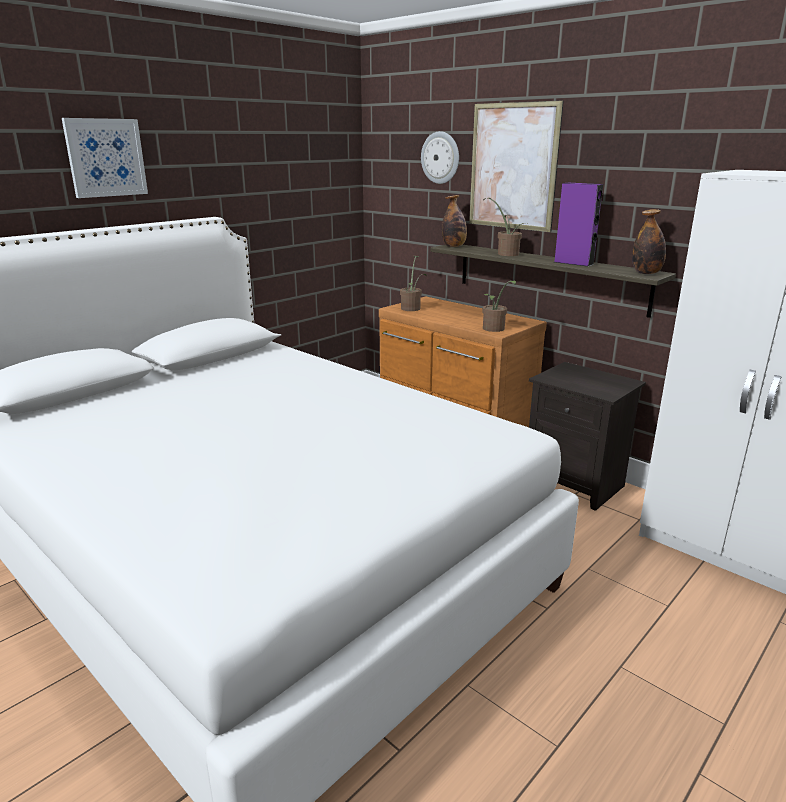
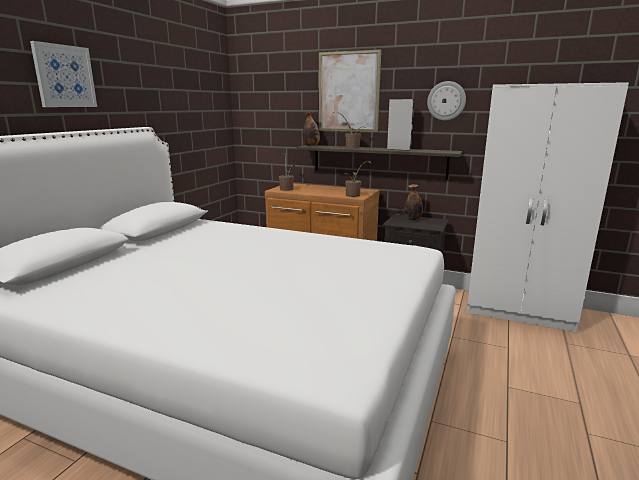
camera: 20 degrees left, 5 degrees down
wall clock [421,131,459,184] -> wall clock moved to [427,81,466,121]
purple speaker [555,183,603,267] -> grey speaker [387,99,414,150]
bottle [632,209,666,274] -> bottle moved to [404,184,423,220]

